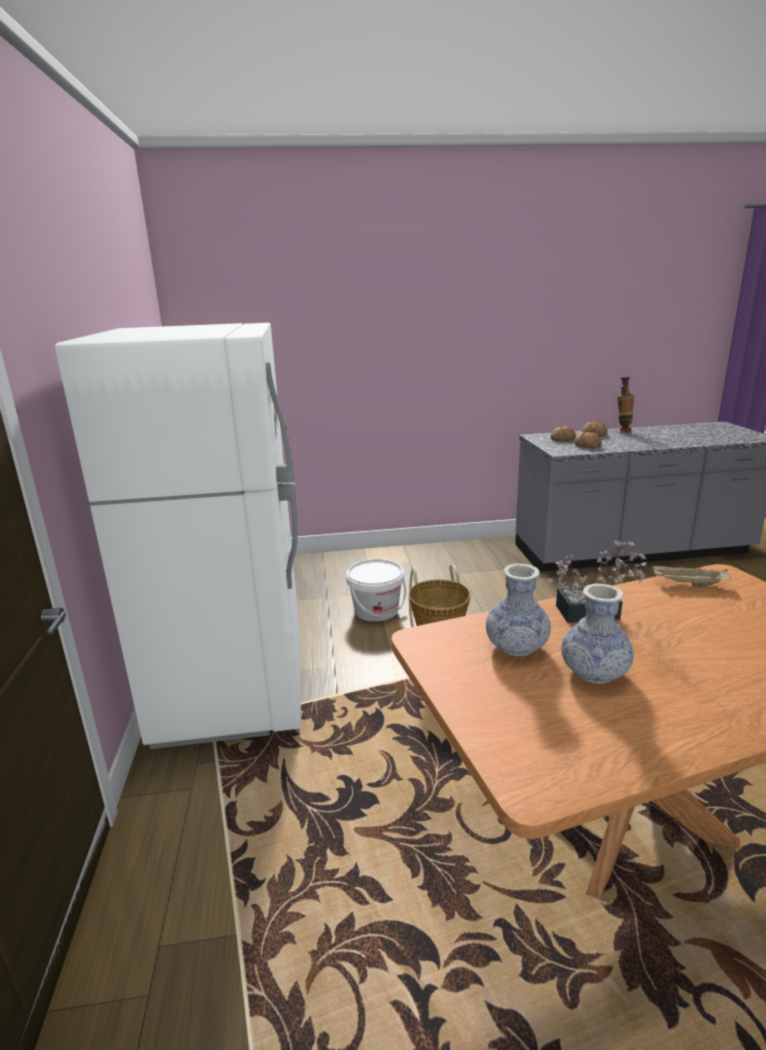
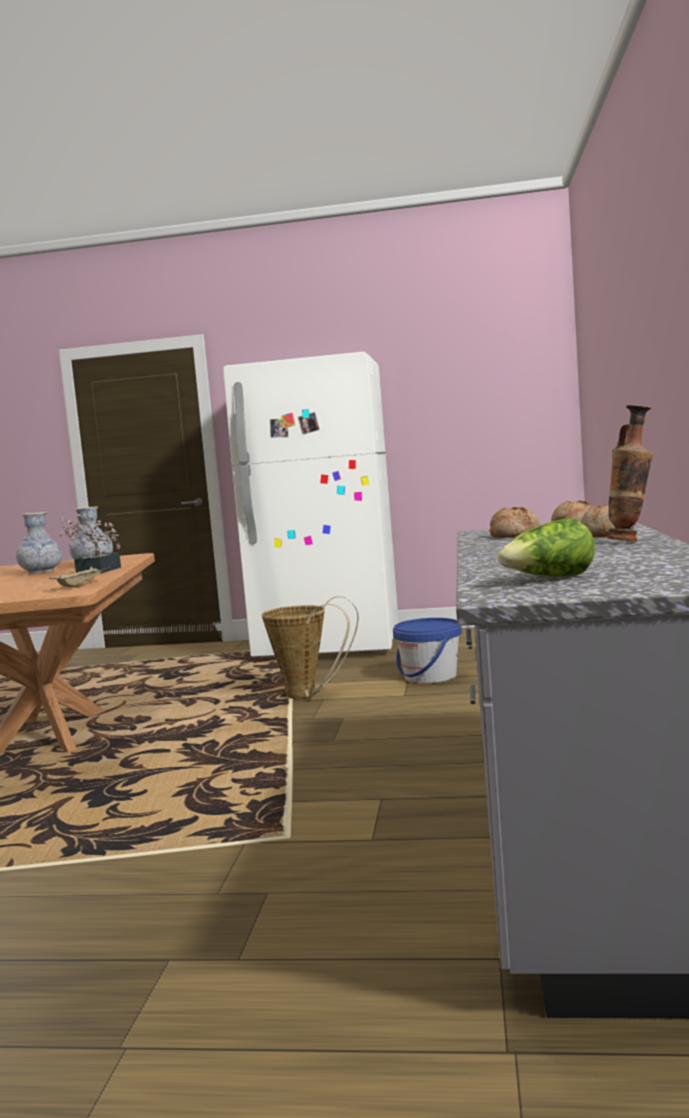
camera: 105 degrees right, 15 degrees down
white bucket [346,559,406,622] -> blue bucket [393,618,462,683]
none -> lettuce [497,519,595,577]

